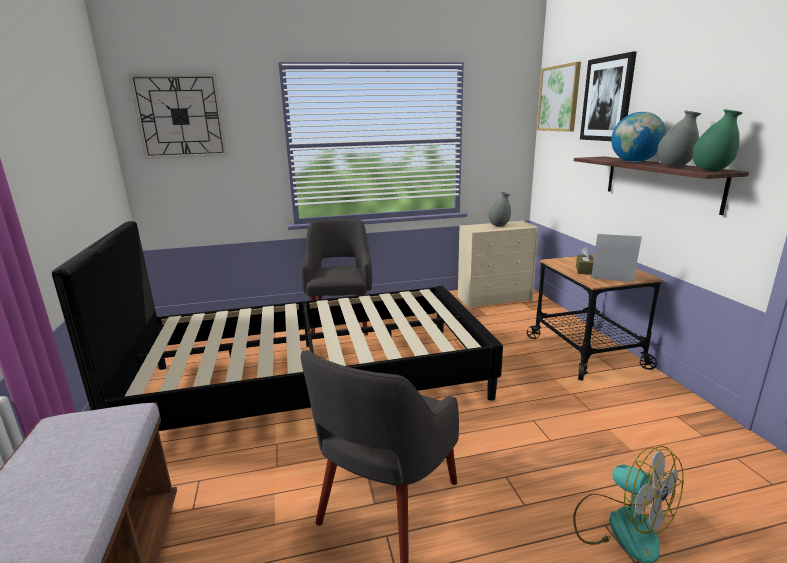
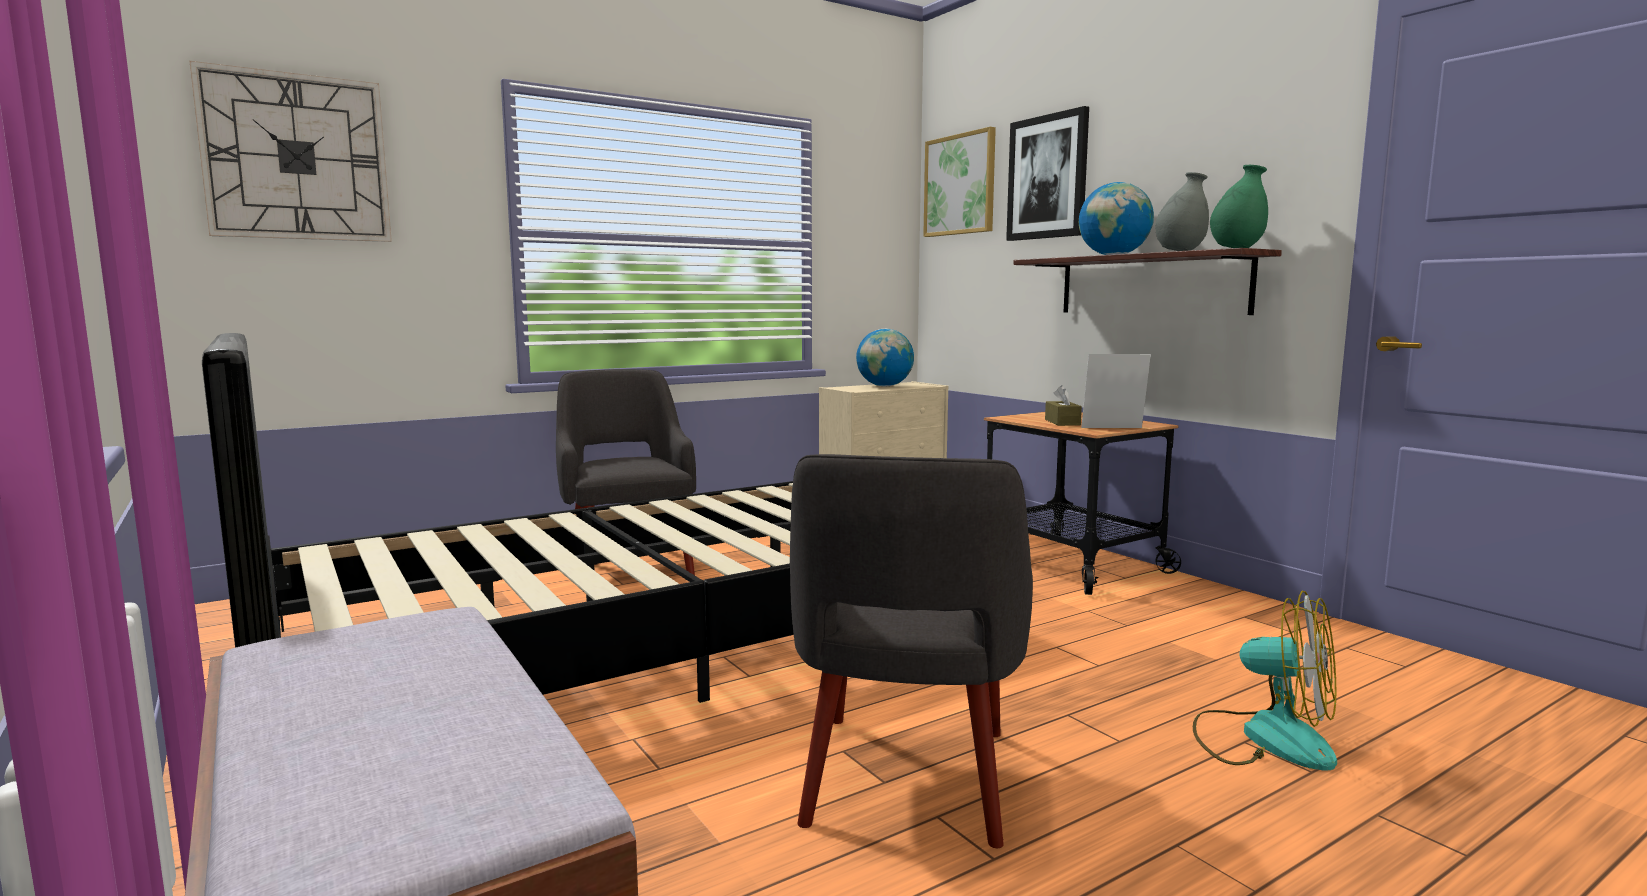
camera: 20 degrees left, 10 degrees down
grey vase [489,192,511,227] -> globe [856,329,914,387]

